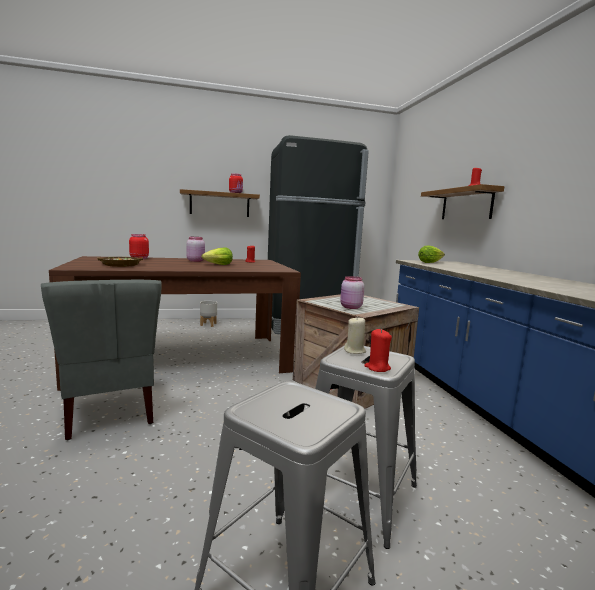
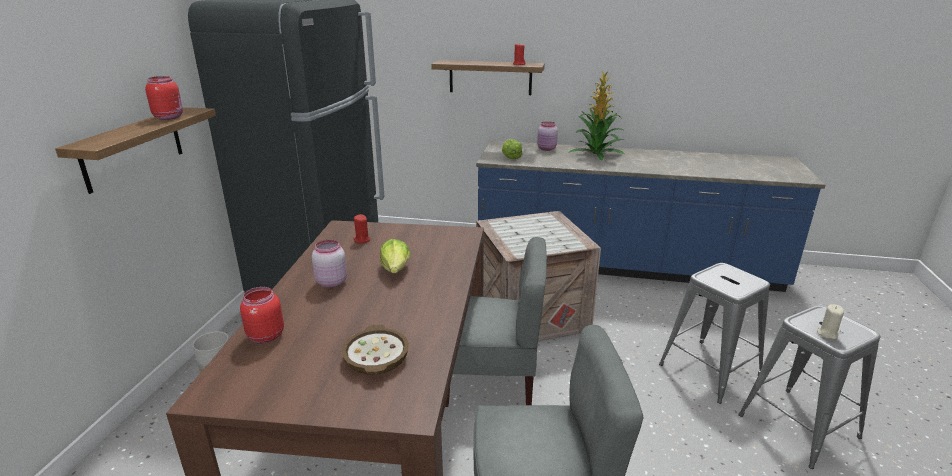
camera: 65 degrees left, 15 degrees up
pink jar [340,276,365,309] -> pink jar moved to [537,121,558,151]
beige candle [344,316,366,354] -> beige candle moved to [817,305,844,339]
red candle [364,329,392,372] -> none
none -> grey chair [445,237,547,407]
none -> potted plant [568,71,625,161]

